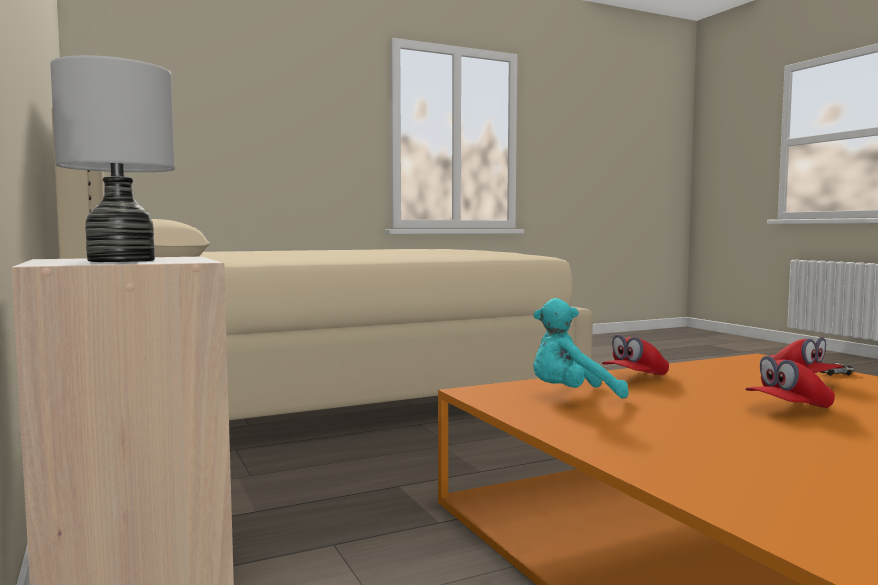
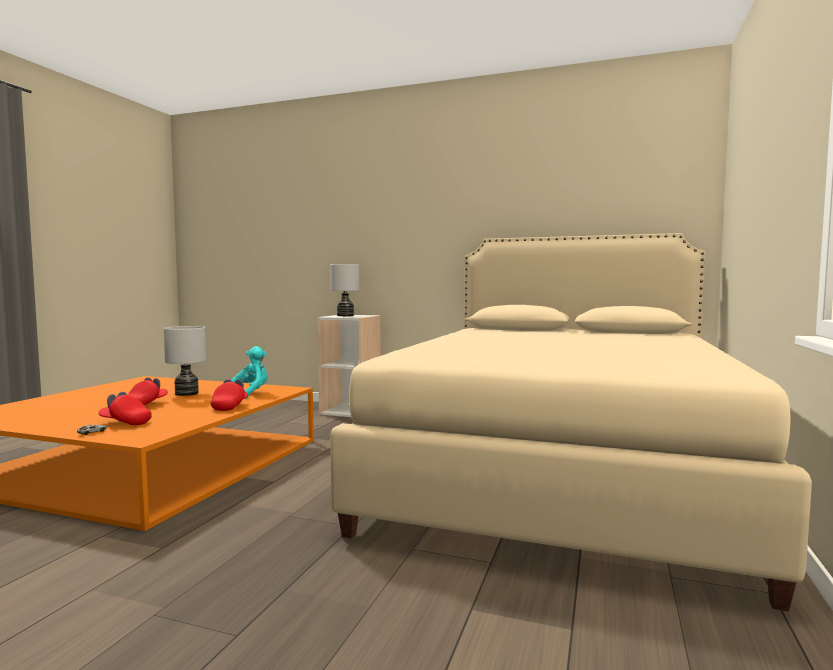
camera: 135 degrees right, 0 degrees up
none -> grey table lamp [164,326,206,396]

